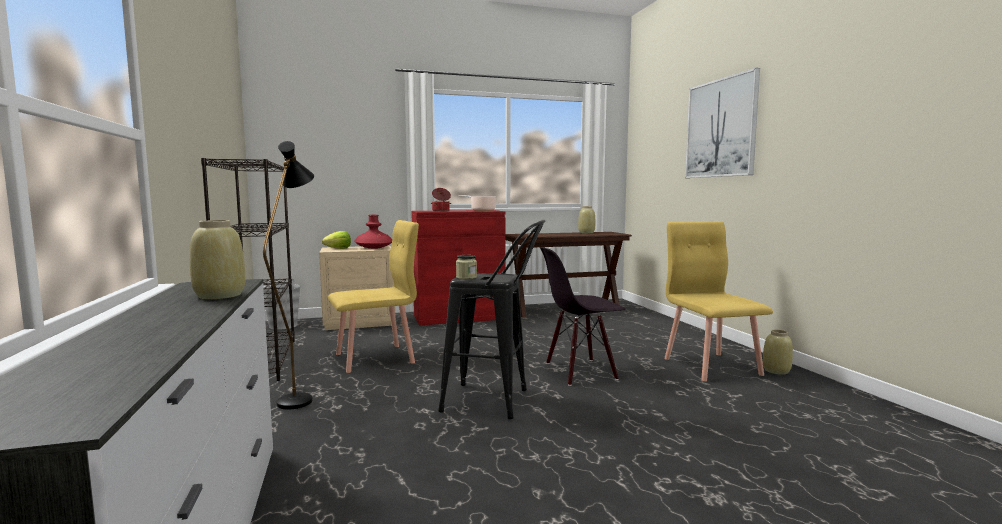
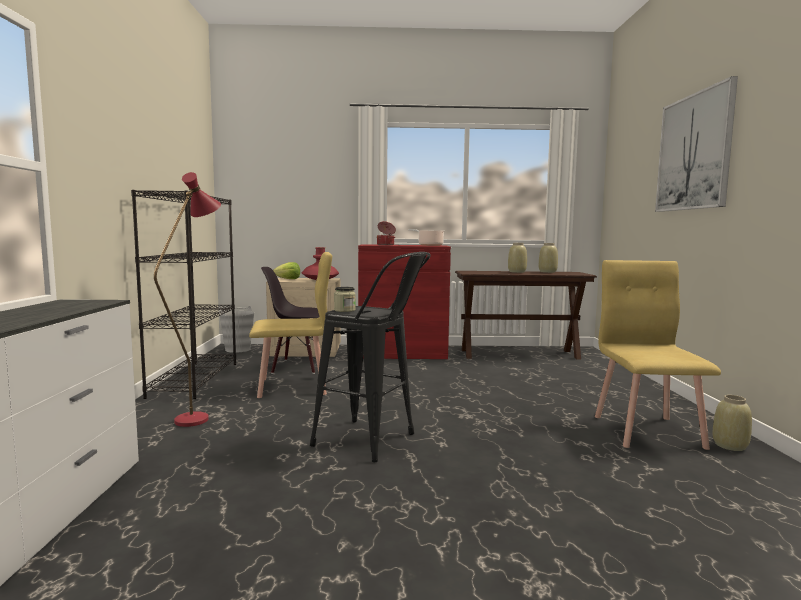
camera: 15 degrees right, 0 degrees up
beige vase [190,220,245,299] -> beige vase moved to [508,243,527,273]
black floor lamp [263,141,314,410] -> red floor lamp [154,172,221,427]
black chair [540,247,625,386] -> black chair moved to [261,267,328,374]

